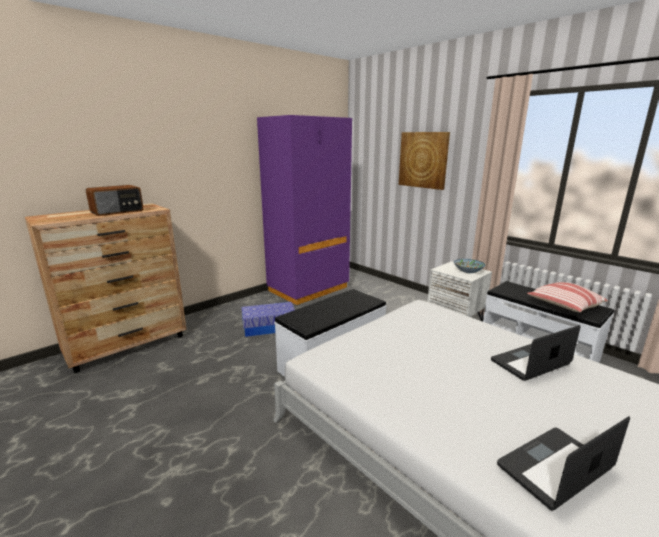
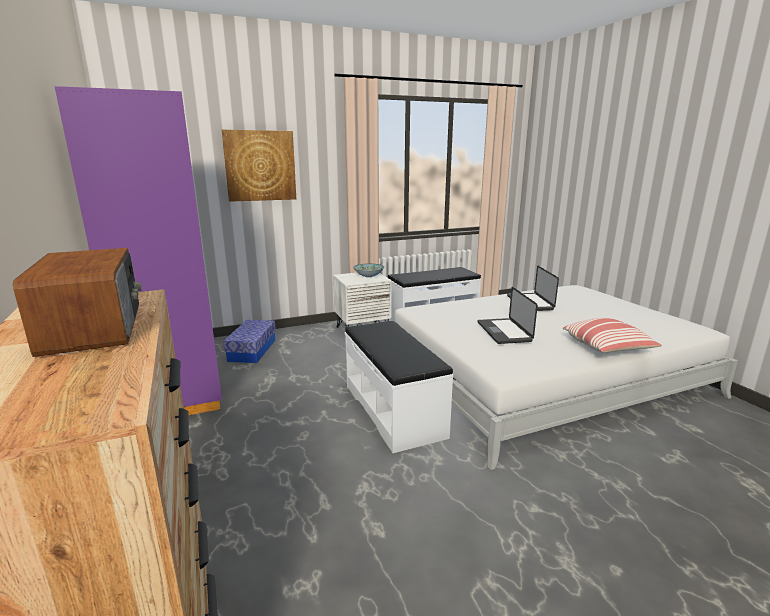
camera: 70 degrees left, 0 degrees up
storage box [241,302,295,337] -> storage box moved to [223,320,276,363]
laptop [497,416,630,510] -> laptop moved to [478,287,538,344]
pillow [527,282,608,312] -> pillow moved to [563,318,662,353]

